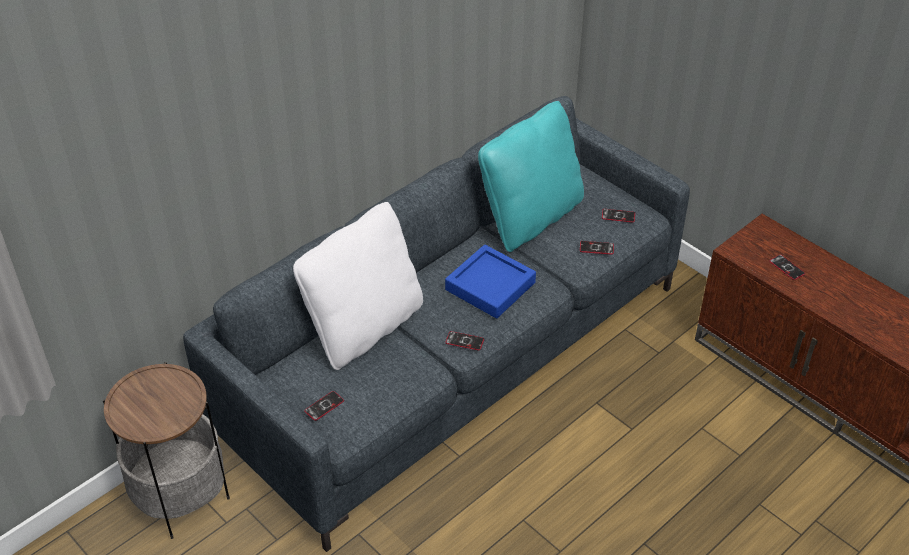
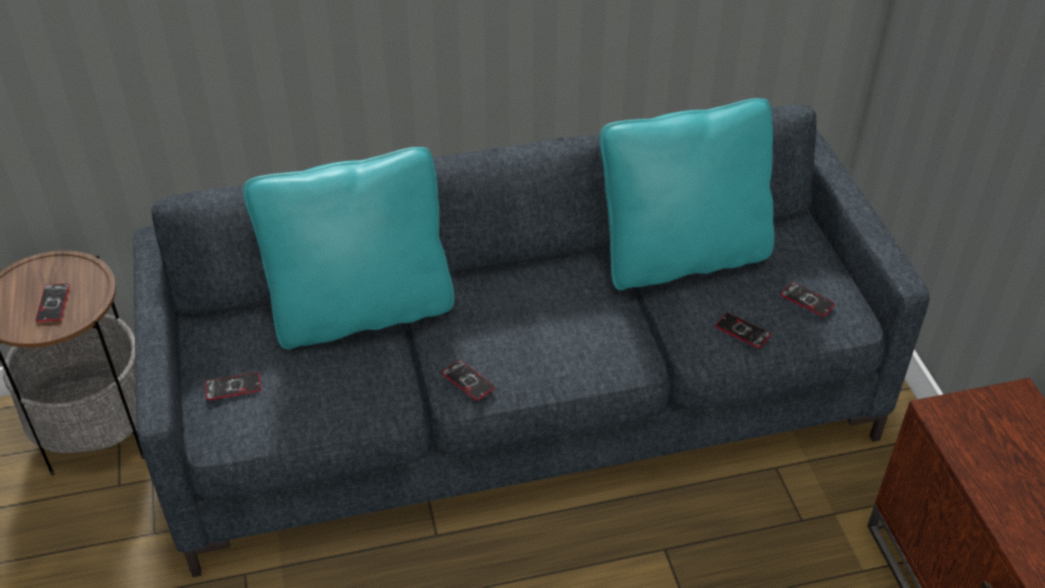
camera: 30 degrees right, 0 degrees up
white pillow [293,202,423,370] -> turquoise pillow [243,147,454,350]
blue tray [445,245,536,318] -> none
phone [769,255,805,280] -> phone moved to [36,283,70,322]

